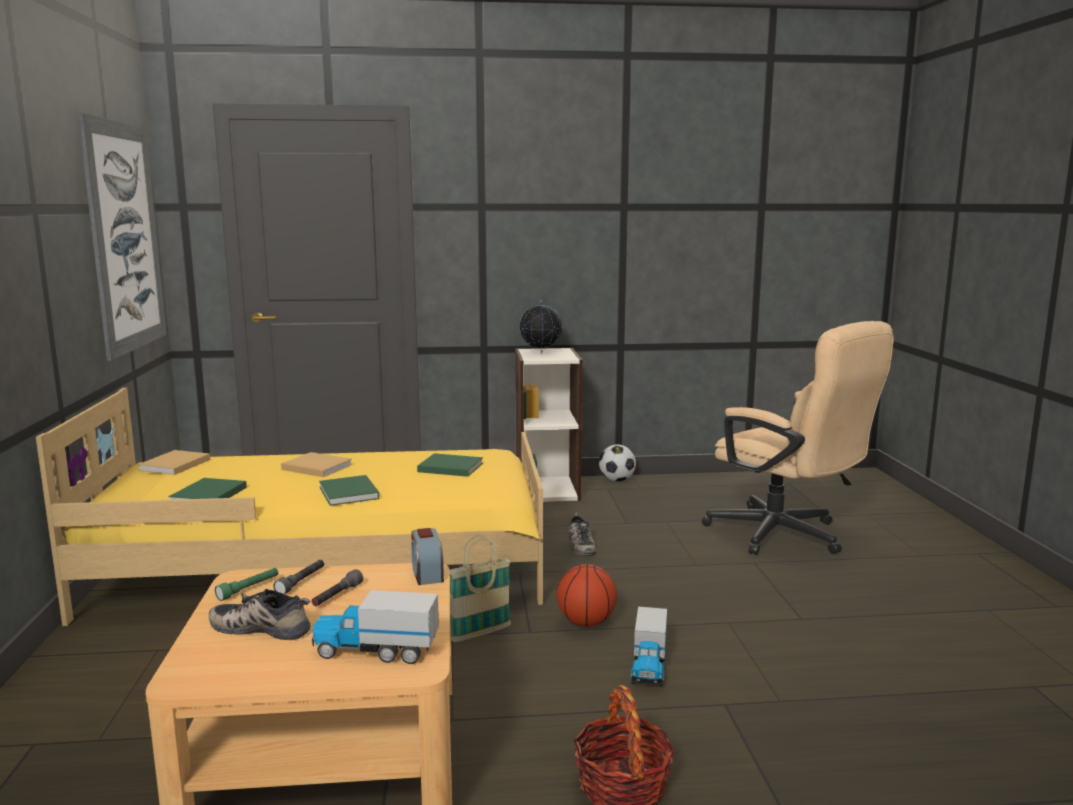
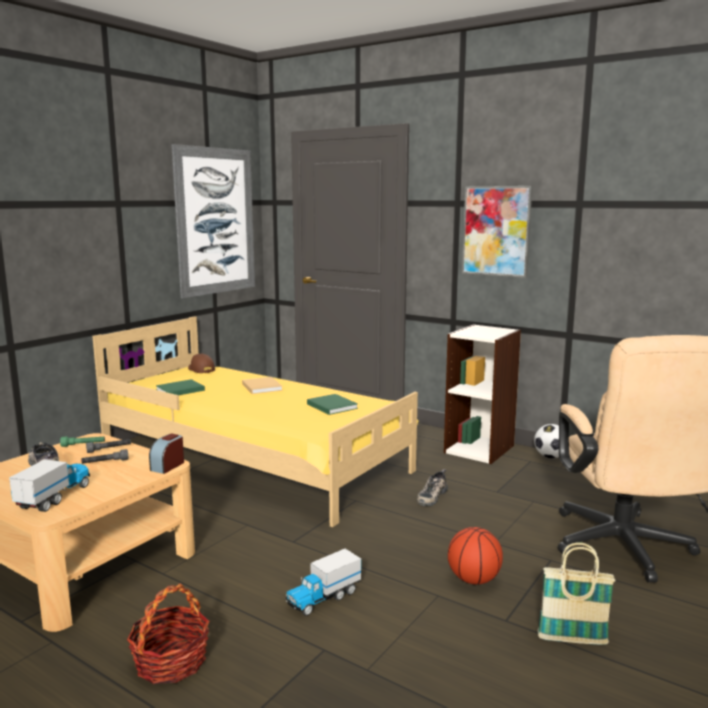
camera: 40 degrees right, 0 degrees up
beige book [137,450,210,475] -> brown cap [188,354,215,373]
toy truck [311,590,439,664] -> toy truck turned 60 degrees clockwise [9,459,90,512]
green book [319,475,379,506] -> none
basket [450,535,511,642] -> basket moved to [537,543,616,645]
globe [519,300,562,354] -> none
basketball [557,564,617,627] -> basketball moved to [448,527,503,584]
none -> picture [462,186,532,278]

